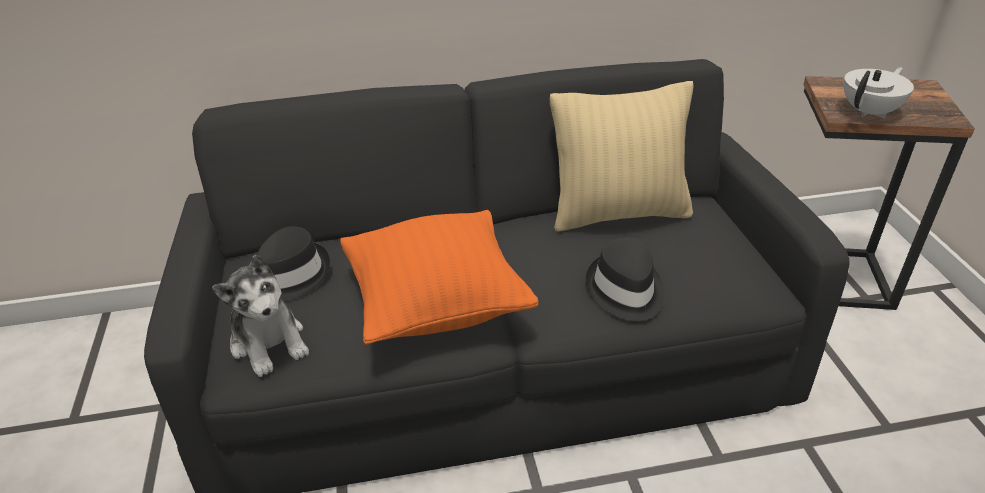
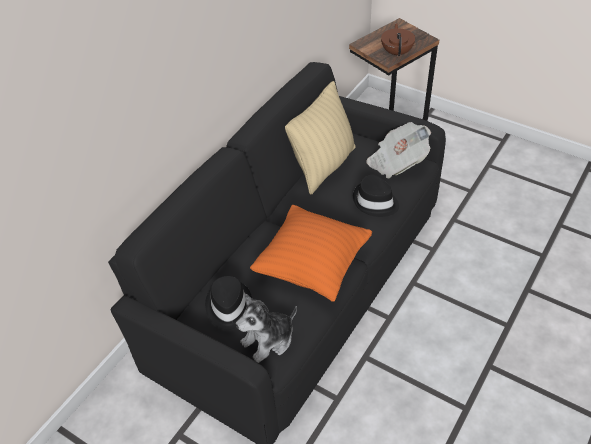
camera: 45 degrees left, 10 degrees up
plush toy [212,255,309,377] -> plush toy turned 135 degrees clockwise [236,294,297,363]
white teapot [844,67,914,119] -> brown teapot [381,23,415,58]
none -> newspaper [367,122,431,179]

